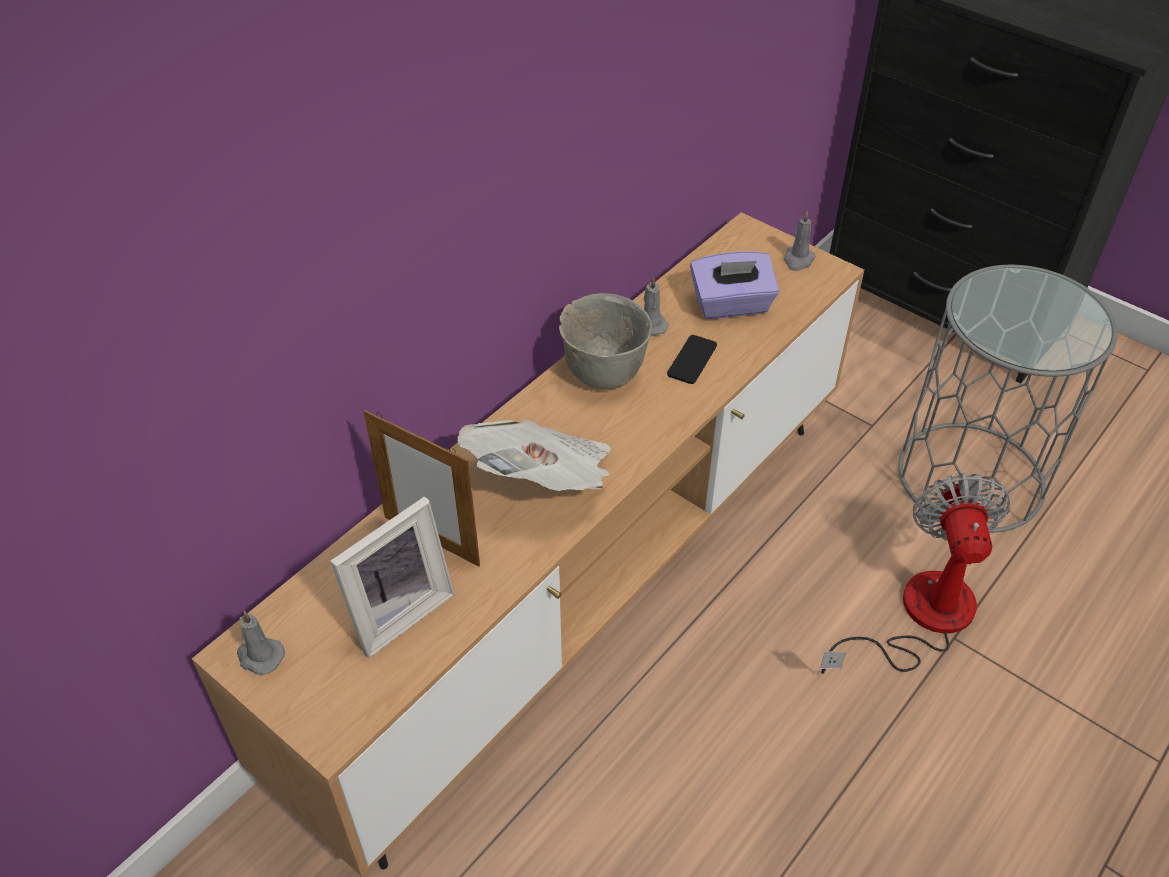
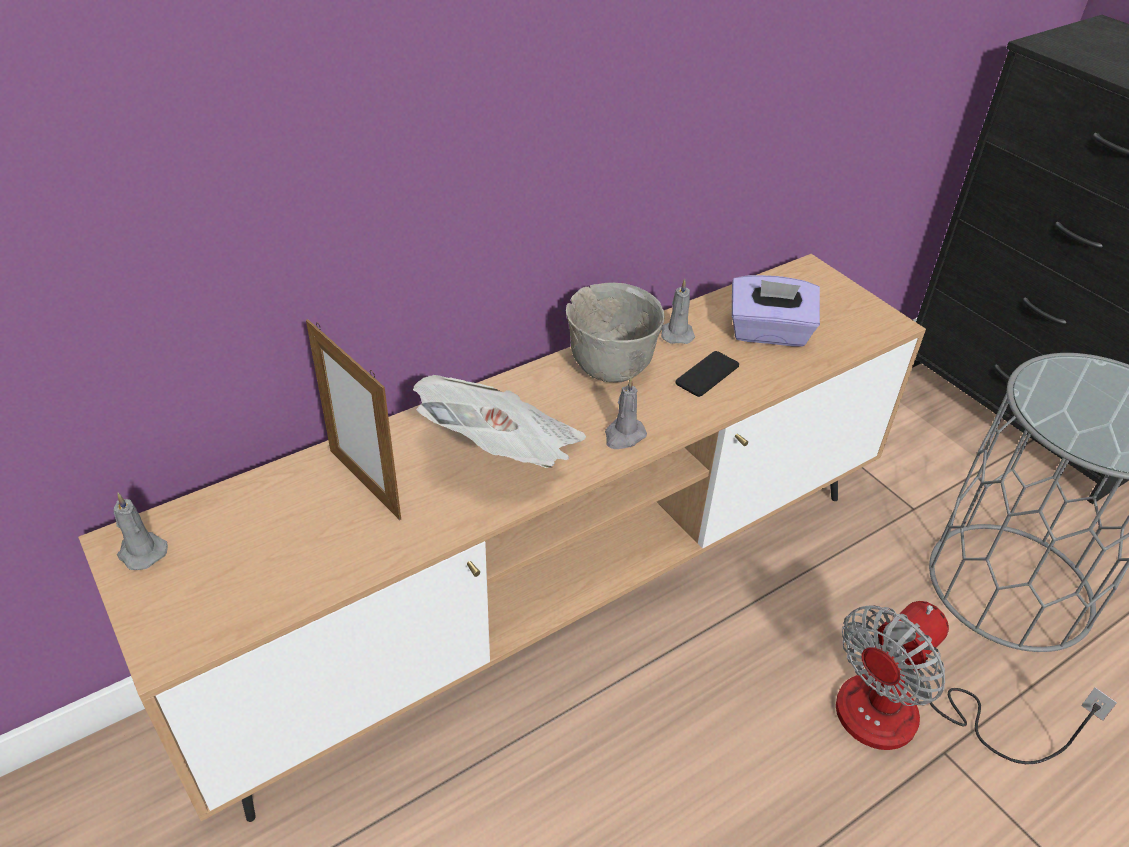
camera: 15 degrees right, 5 degrees down
picture frame [330,496,454,658] -> none
grey candle [784,211,816,271] -> grey candle moved to [605,377,647,449]
fan [820,473,1010,674] -> fan turned 150 degrees counterclockwise [836,601,1117,764]

